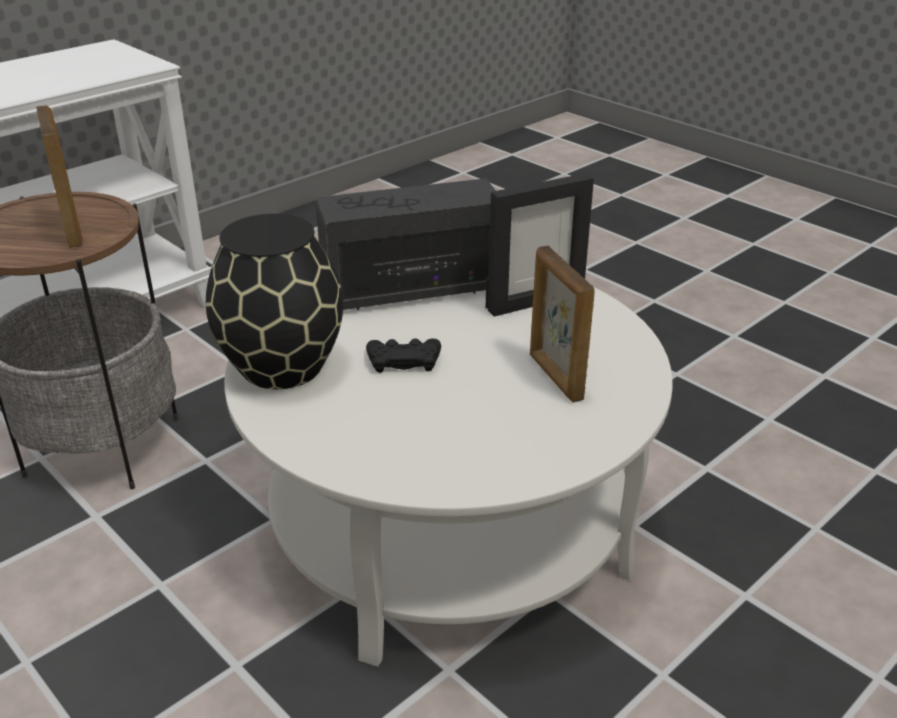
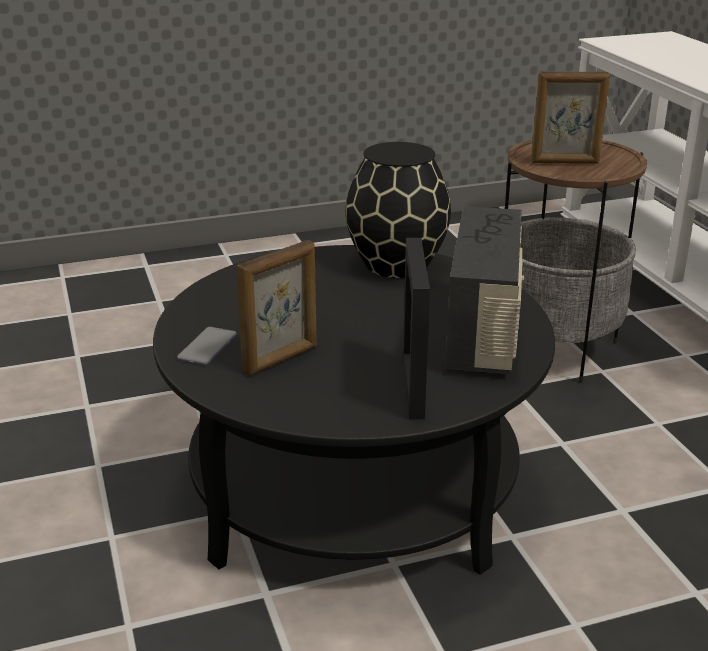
camera: 115 degrees right, 5 degrees down
white coffee table [224,287,673,667] -> black coffee table [153,245,555,575]
black game controller [366,339,441,373] -> none
picture frame [530,246,595,402] -> picture frame turned 135 degrees clockwise [236,240,316,376]
none -> phone [177,327,237,365]

